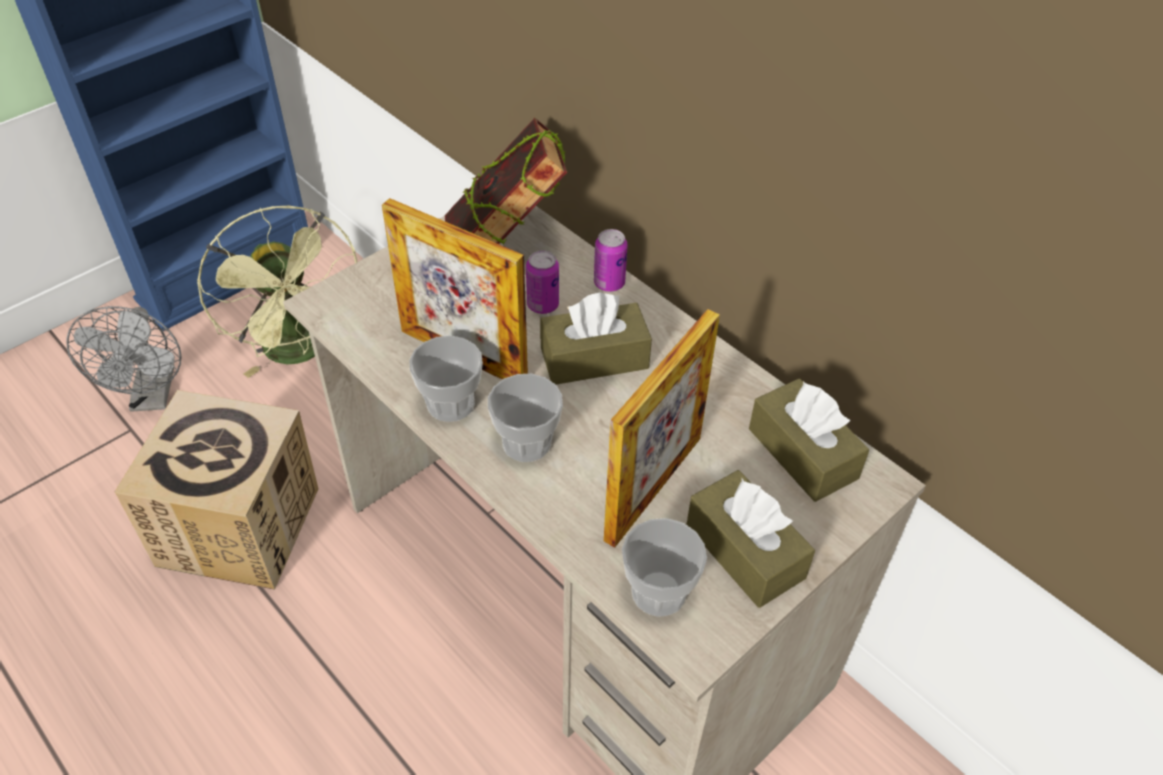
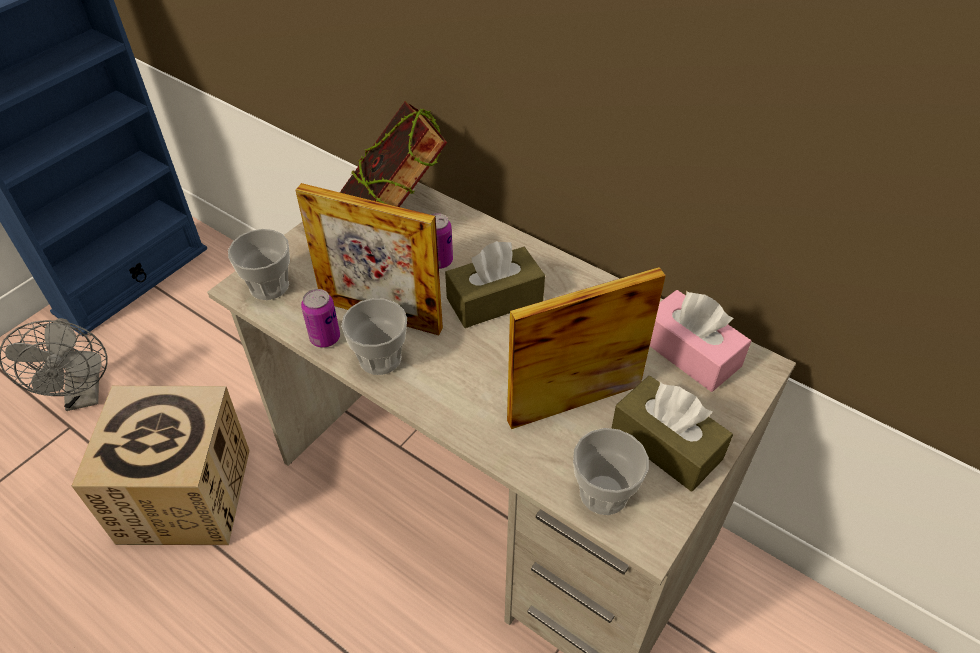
camera: 10 degrees left, 0 degrees up
green fan [197,206,357,378] -> none
cup [488,374,563,462] -> cup moved to [228,229,290,300]
can [594,229,628,292] -> can moved to [301,289,340,348]
picture frame [604,309,720,548] -> picture frame turned 135 degrees counterclockwise [507,267,666,429]
brown tissue box [749,378,869,502] -> pink tissue box [650,290,751,392]

